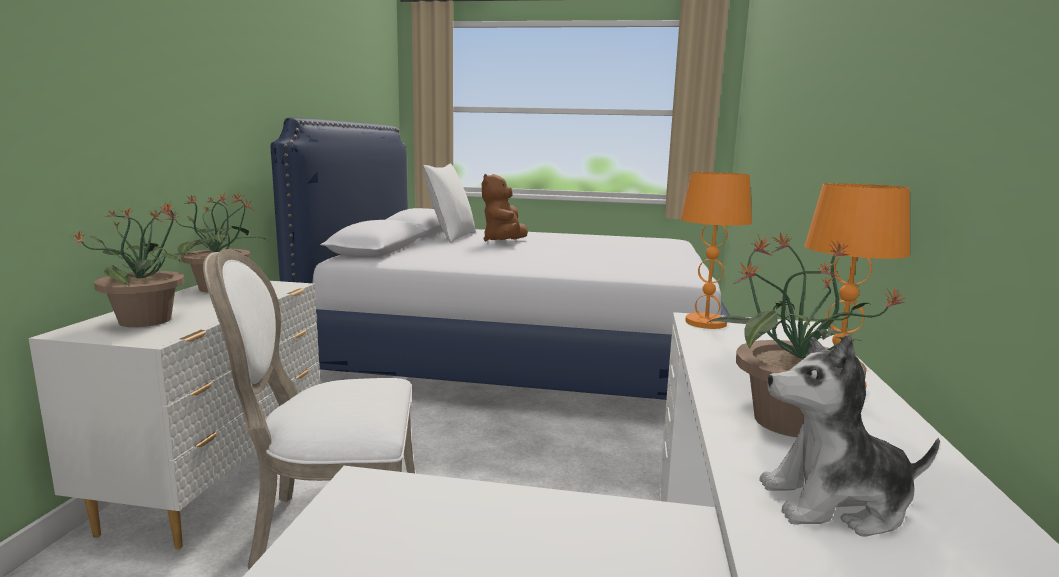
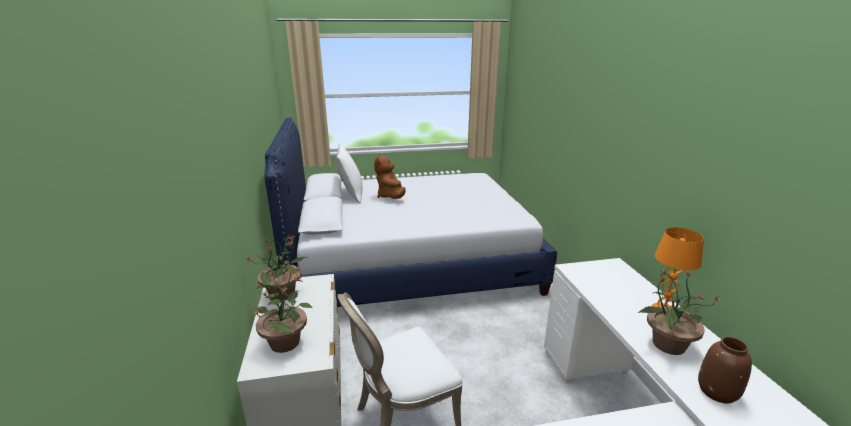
camera: 20 degrees left, 10 degrees up
orange table lamp [680,172,752,329] -> none
plush toy [759,334,940,536] -> brown vase [698,337,752,404]

